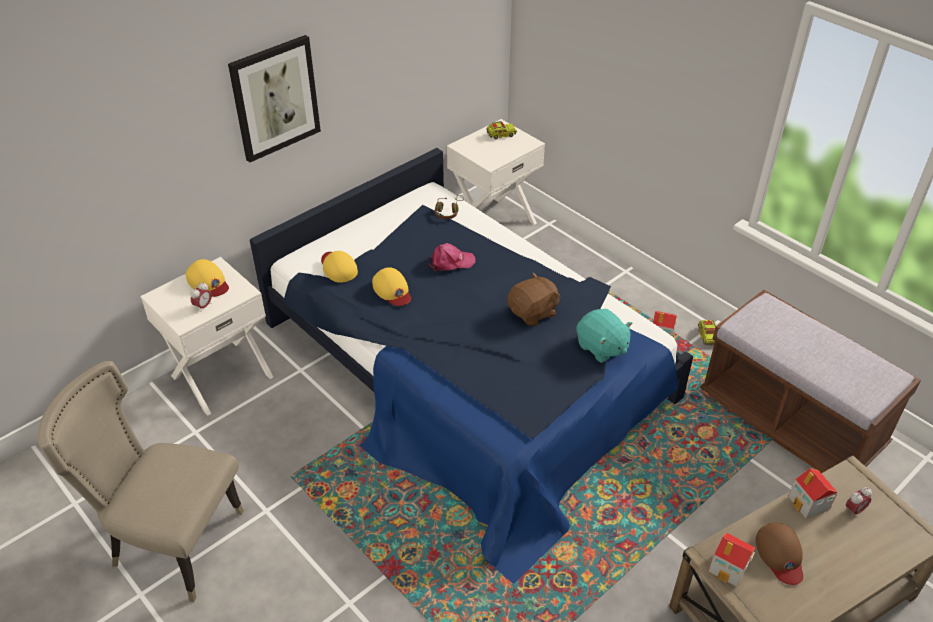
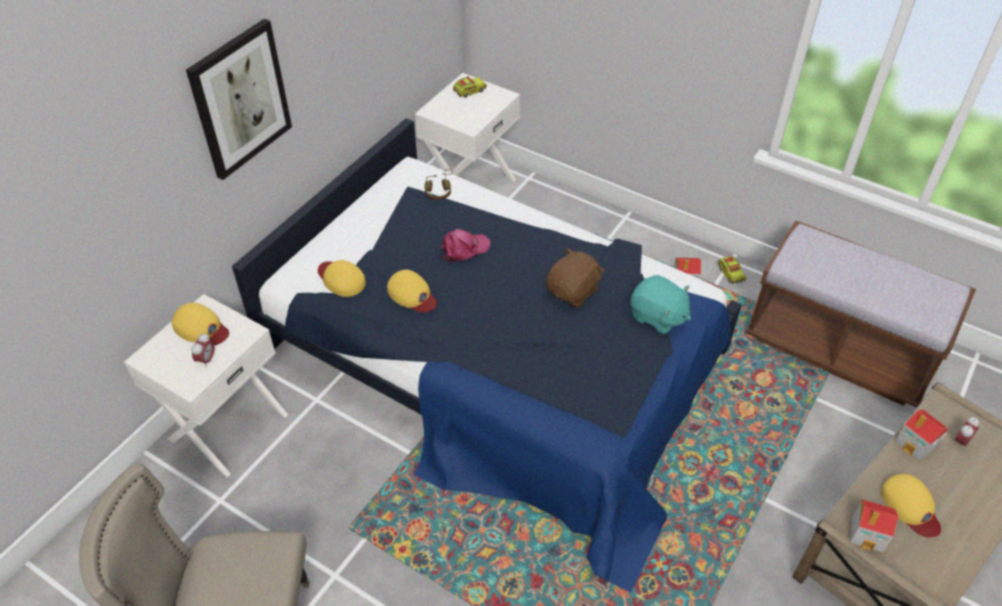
camera: 15 degrees left, 5 degrees up
brown cap [756,523,803,585] -> yellow cap [881,474,941,537]

